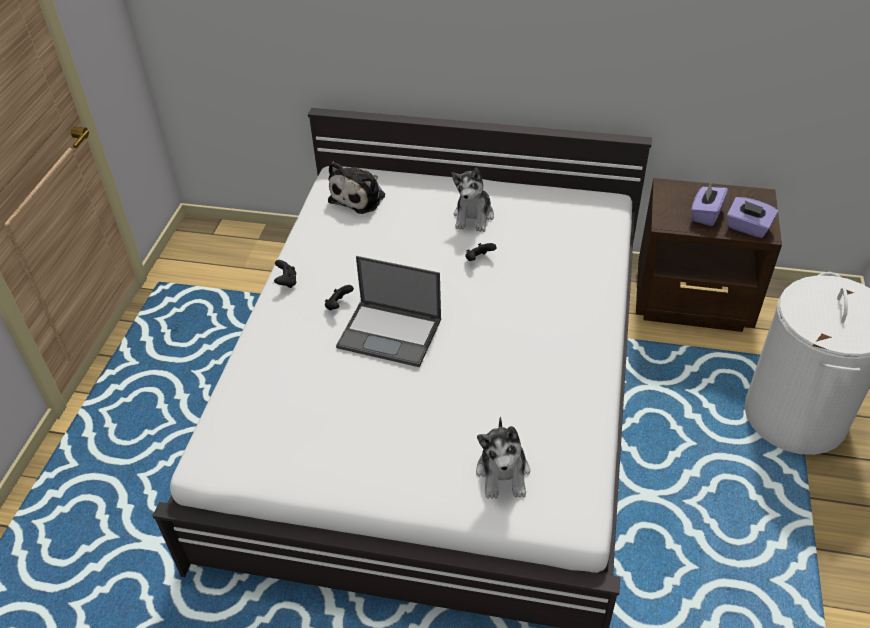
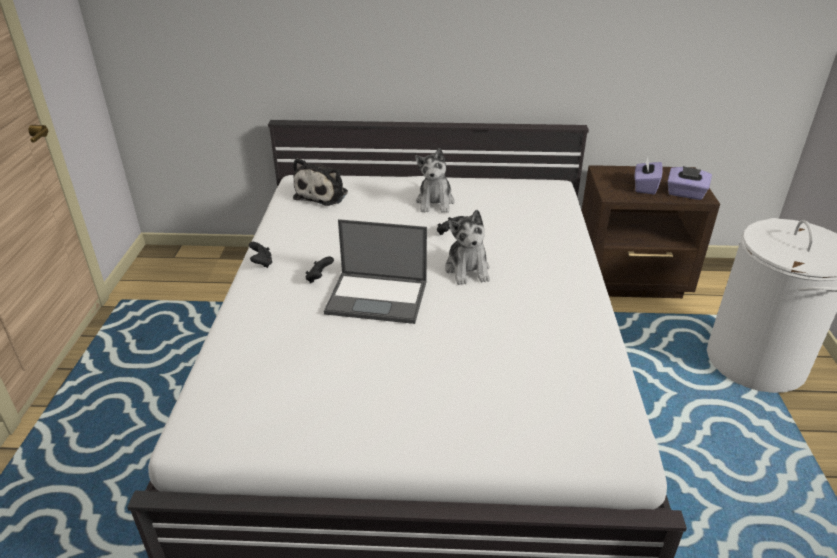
camera: 10 degrees left, 10 degrees down
plush toy [476,417,530,499] -> plush toy moved to [445,210,490,285]

